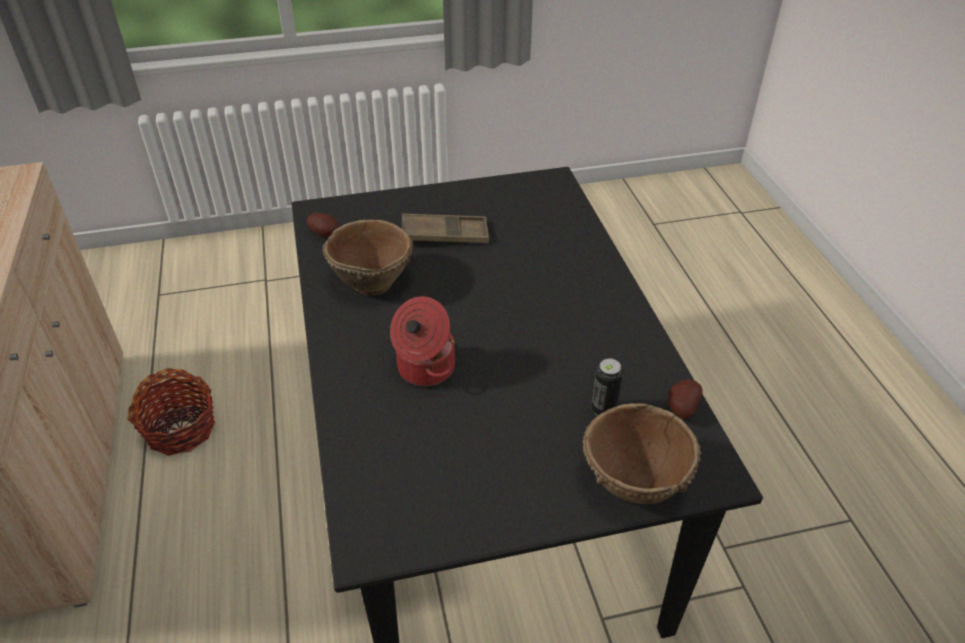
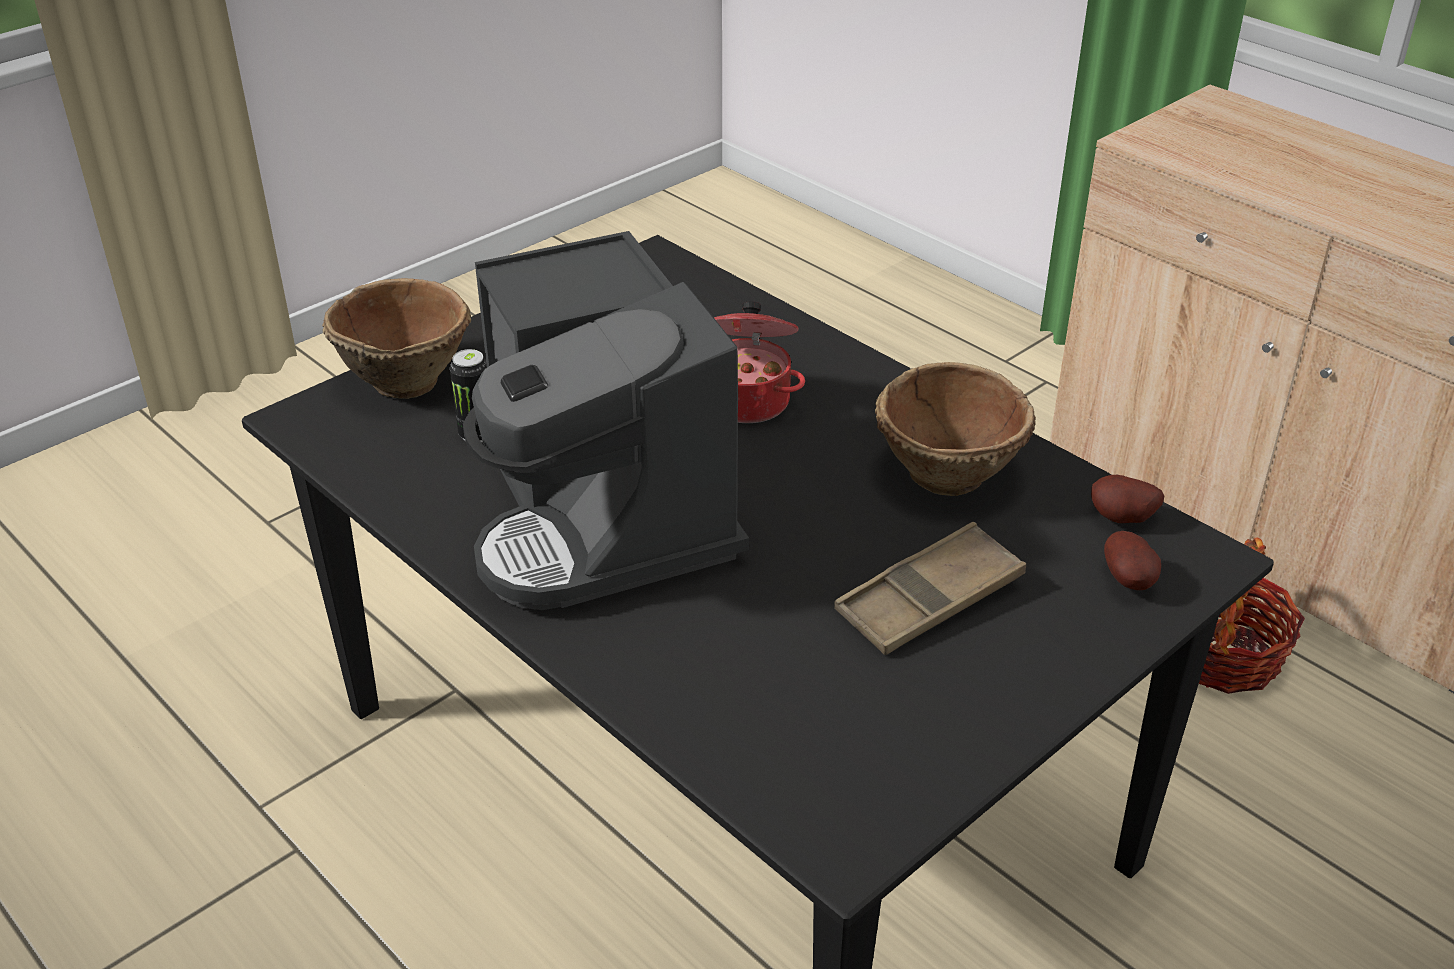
camera: 150 degrees right, 5 degrees down
potato [668,379,703,419] -> potato moved to [1104,531,1161,590]
none -> coffee machine [463,231,749,610]

